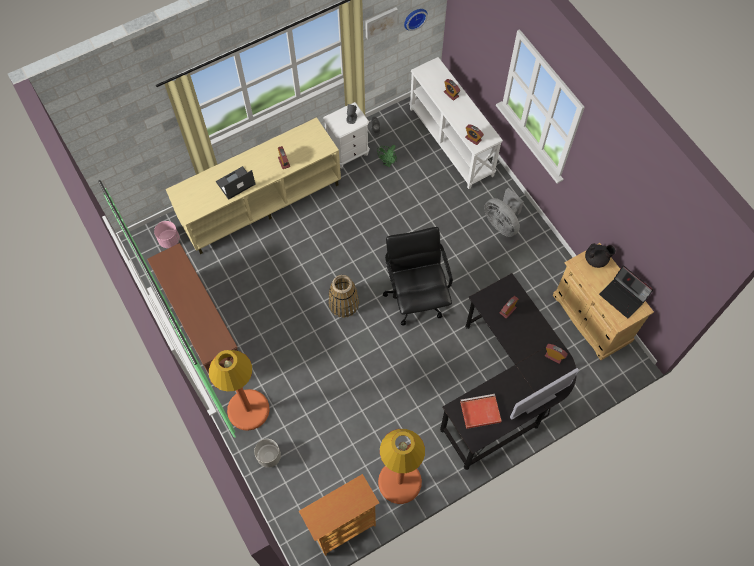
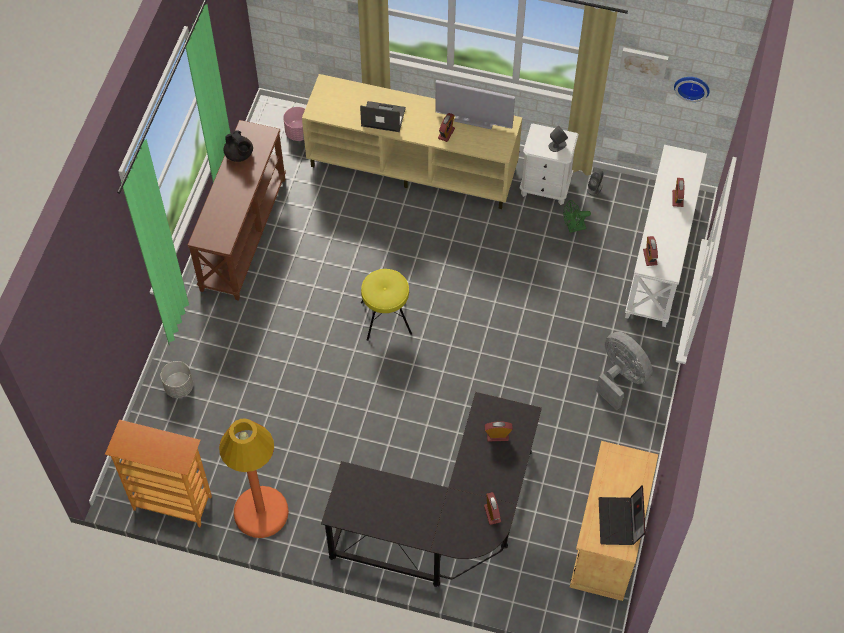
camera: 45 degrees right, 5 degrees down
orange floor lamp [209,350,270,431] -> none
basket [328,275,359,318] -> yellow stool [361,269,412,341]
black office chair [383,227,453,326] -> none
red tray [460,394,502,429] -> none
grey fan [484,188,524,237] -> grey fan turned 135 degrees clockwise [596,332,653,411]
television [510,368,579,420] -> television moved to [435,80,515,129]
black teapot [585,243,616,268] -> black teapot moved to [223,130,253,162]

